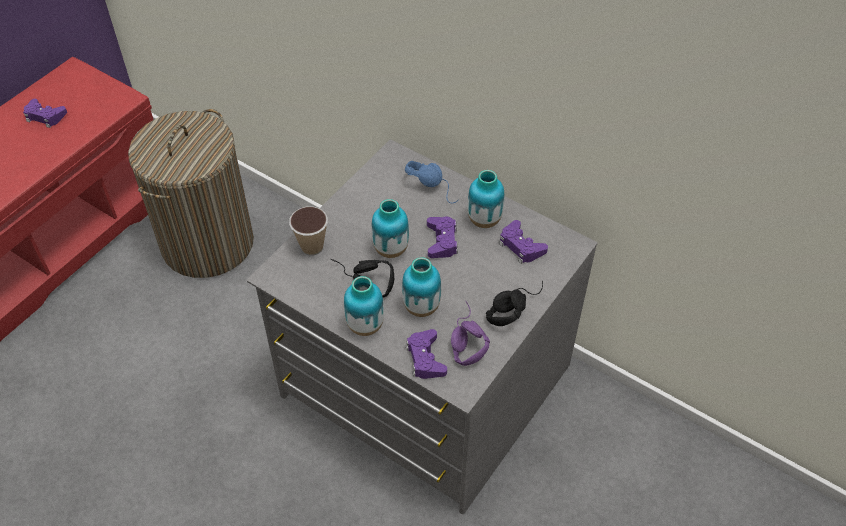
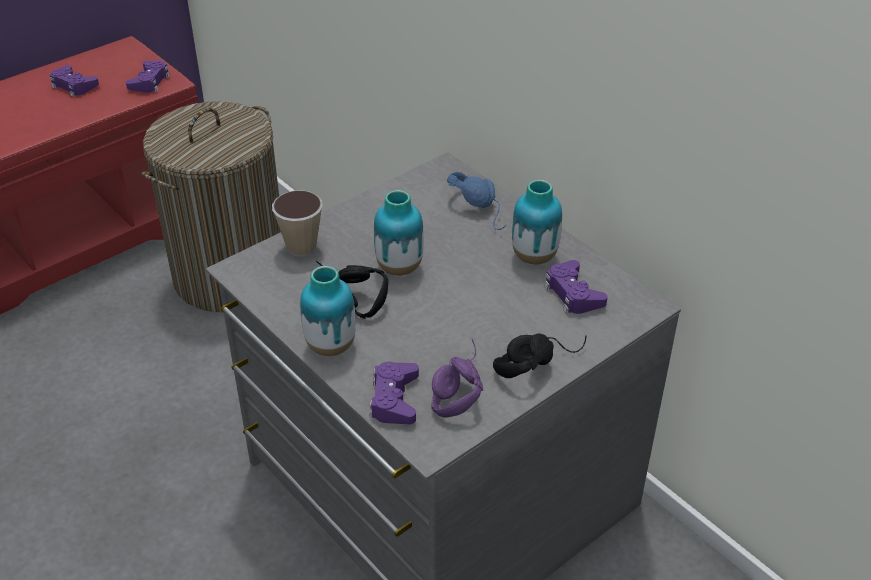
camera: 15 degrees right, 10 degrees down
vase [402,257,441,317] -> none
purple game controller [427,216,458,258] -> purple game controller moved to [126,60,170,93]

